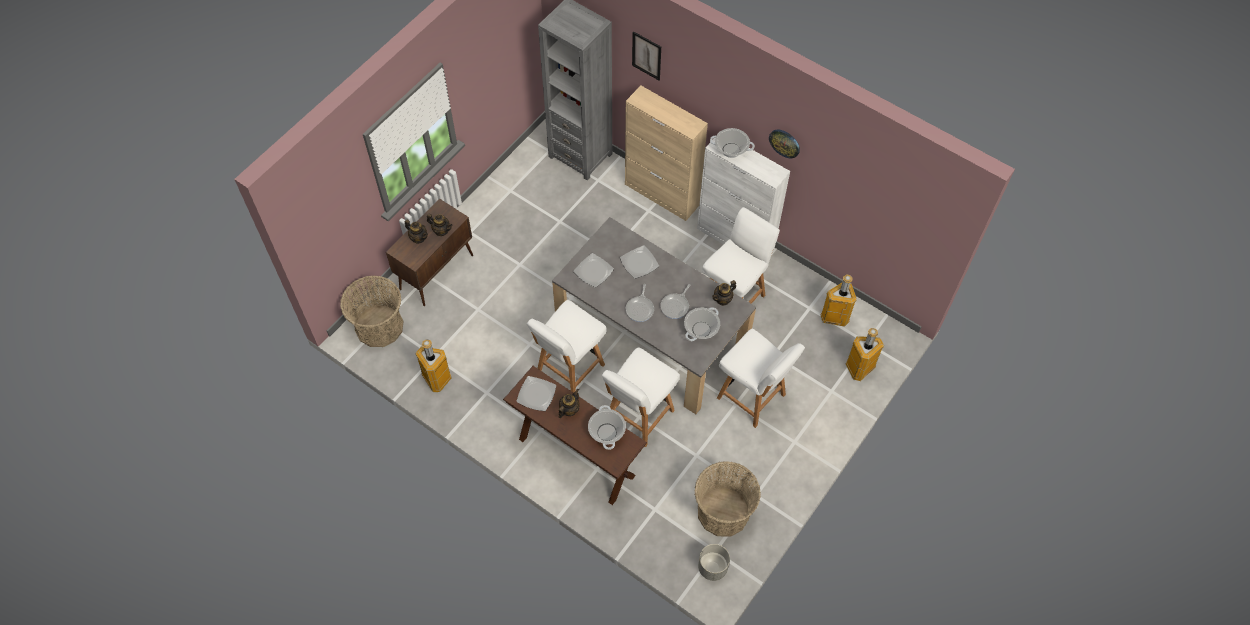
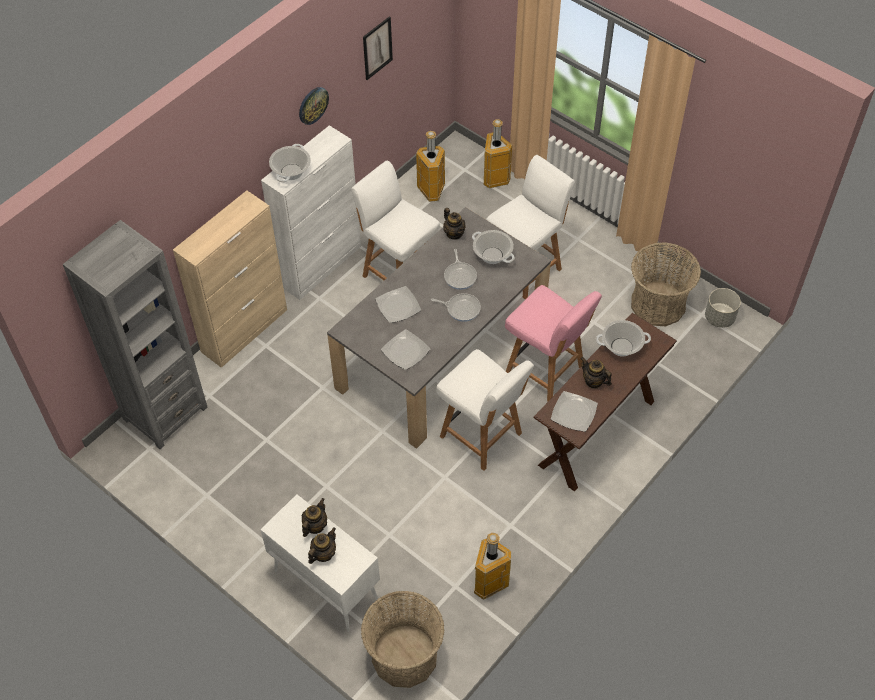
camera: 85 degrees left, 5 degrees down
brown cabinet [386,199,473,306] -> white cabinet [260,494,380,632]
white chair [602,347,680,447] -> pink chair [505,285,602,402]
picture [632,31,661,80] -> picture moved to [363,16,393,80]
frying pan [660,284,690,319] -> frying pan turned 45 degrees clockwise [444,249,477,290]

